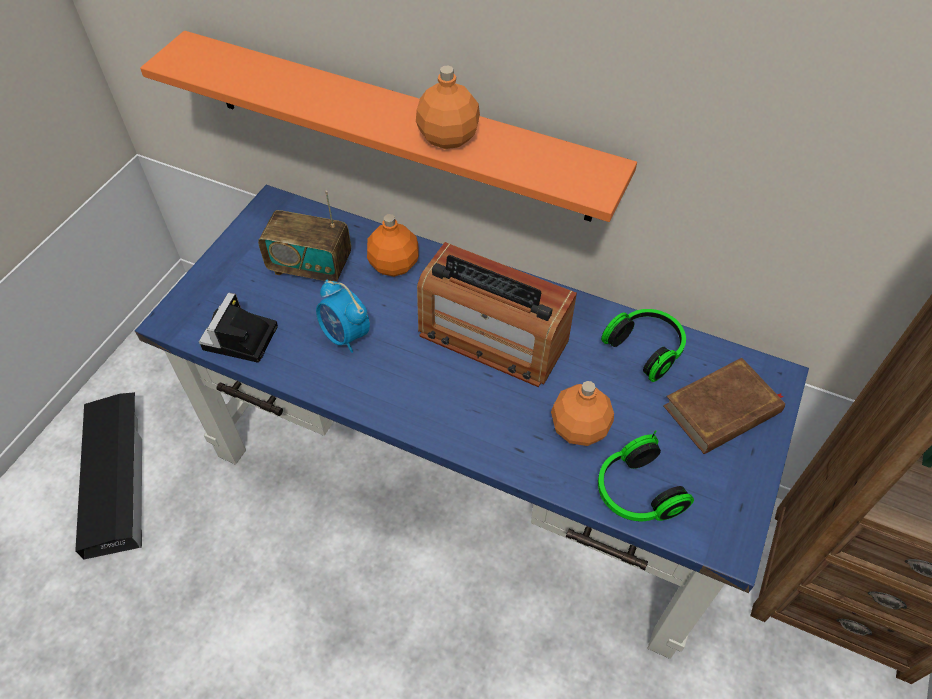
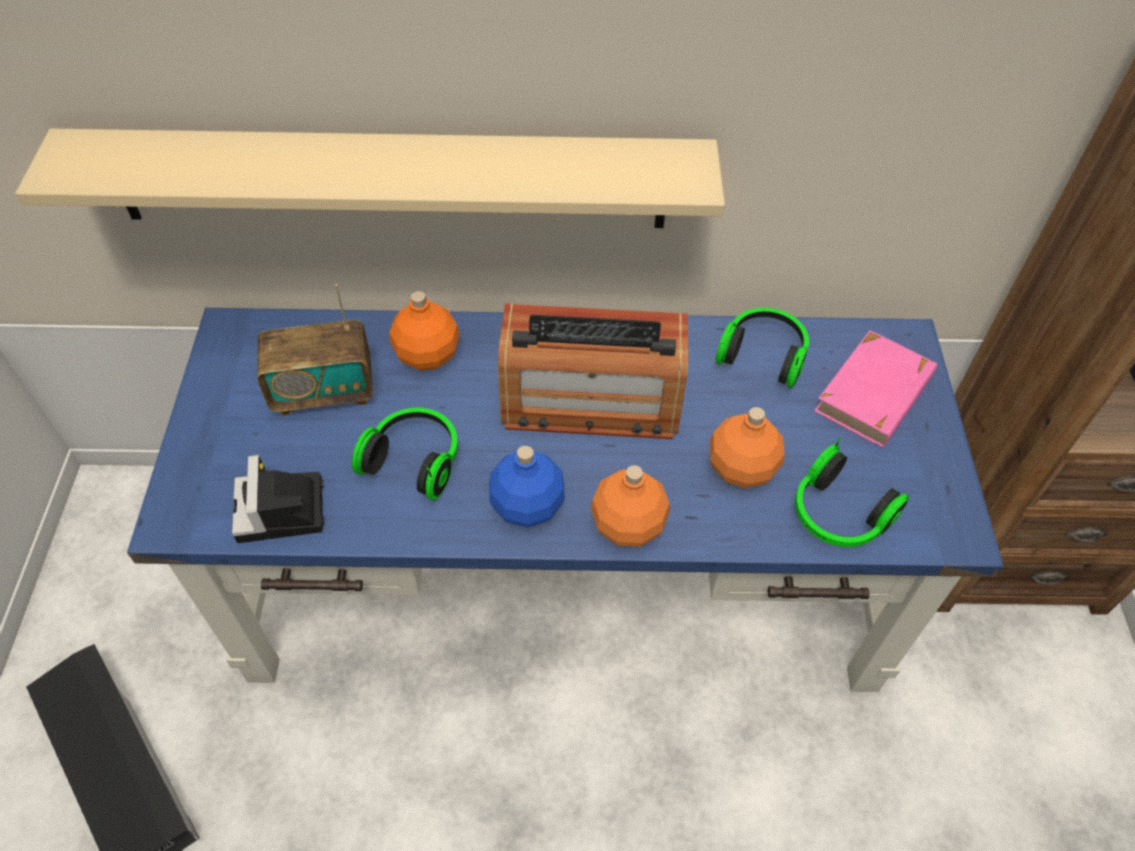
camera: 25 degrees left, 0 degrees up
orange shelf [140,31,637,222] -> beige shelf [15,129,725,228]
alarm clock [316,280,370,353] -> headphones [352,408,458,500]
orange bottle [416,66,480,149] -> orange bottle moved to [590,465,670,547]
brown book [663,358,785,454] -> pink book [814,330,937,447]
none -> blue bottle [489,445,565,528]

